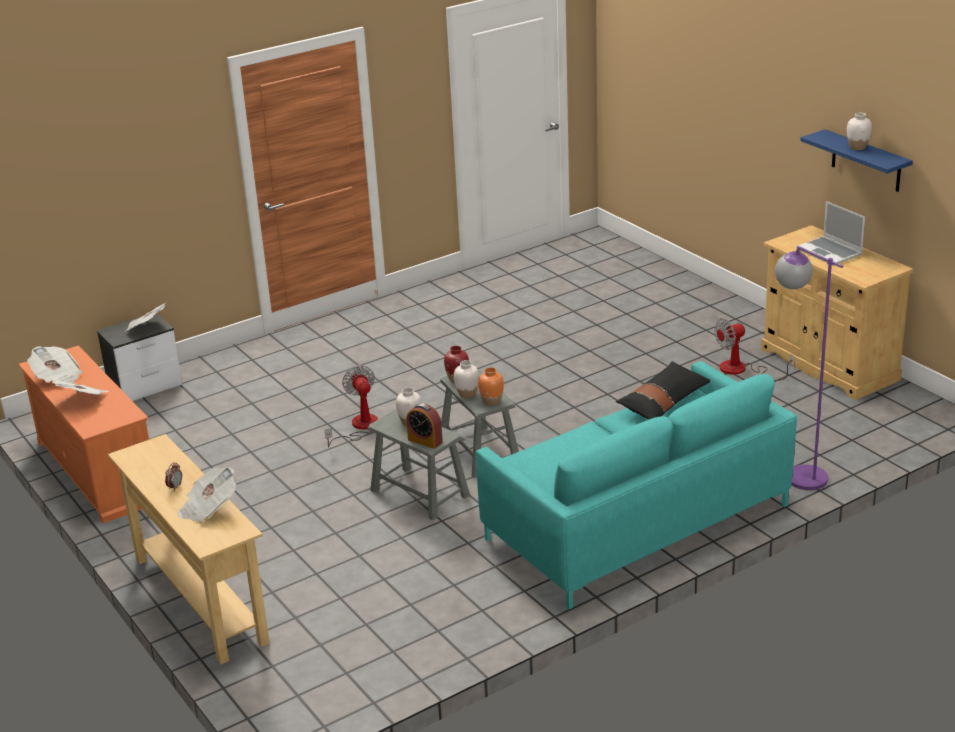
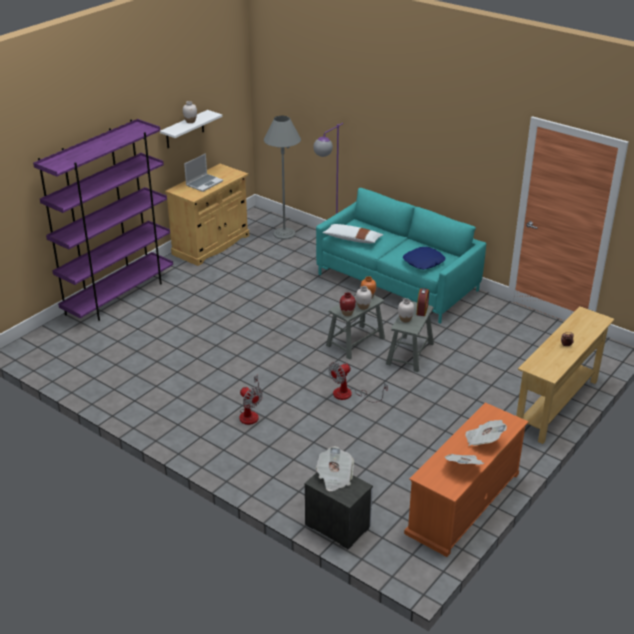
camera: 110 degrees left, 5 degrees up
newspaper [177,467,236,523] -> none
black pillow [616,361,710,420] -> white pillow [323,224,383,244]
fan [715,318,795,381] -> fan moved to [239,375,263,425]
blue shelf [800,129,913,192] -> white shelf [160,110,222,148]
none -> purple bookcase [33,119,173,321]
none -> grey floor lamp [264,116,301,240]
none -> blue pillow [403,247,445,270]

